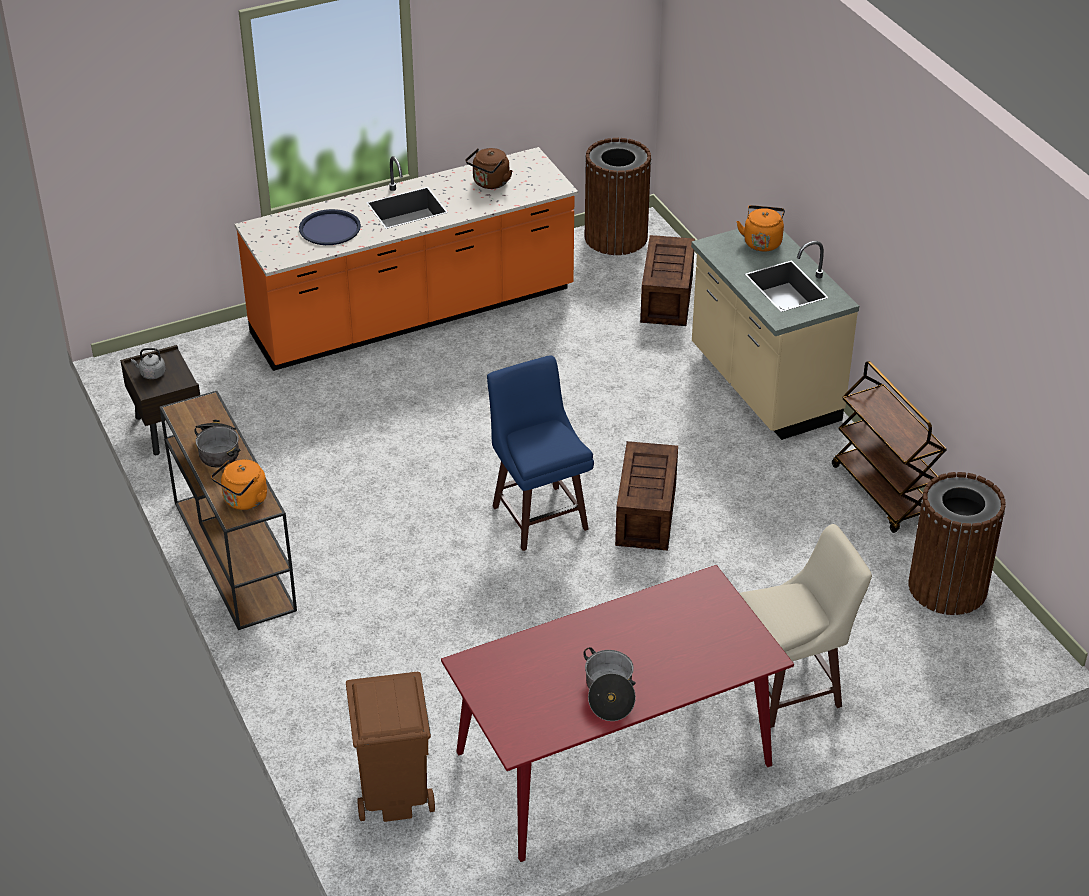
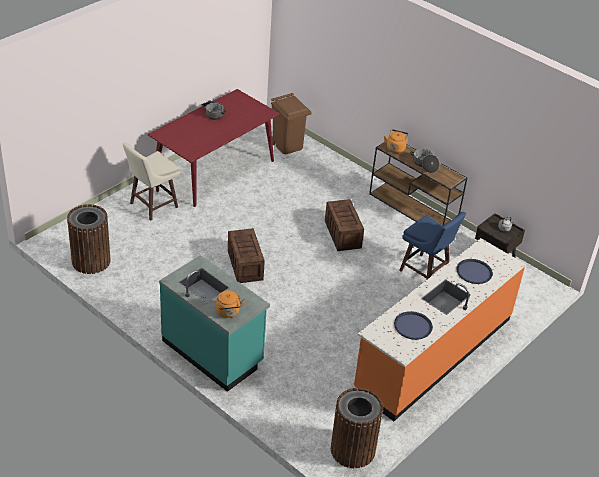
camera: 155 degrees right, 0 degrees up
brown kettle [466,148,512,189] -> blue tray [394,311,433,340]
blue stool [487,356,594,551] -> blue stool moved to [399,212,466,279]
crate [640,235,695,326] -> crate moved to [325,199,364,251]
beige counter [691,229,859,440] -> turquoise counter [159,255,270,392]
brown cart [832,361,947,533] -> none

